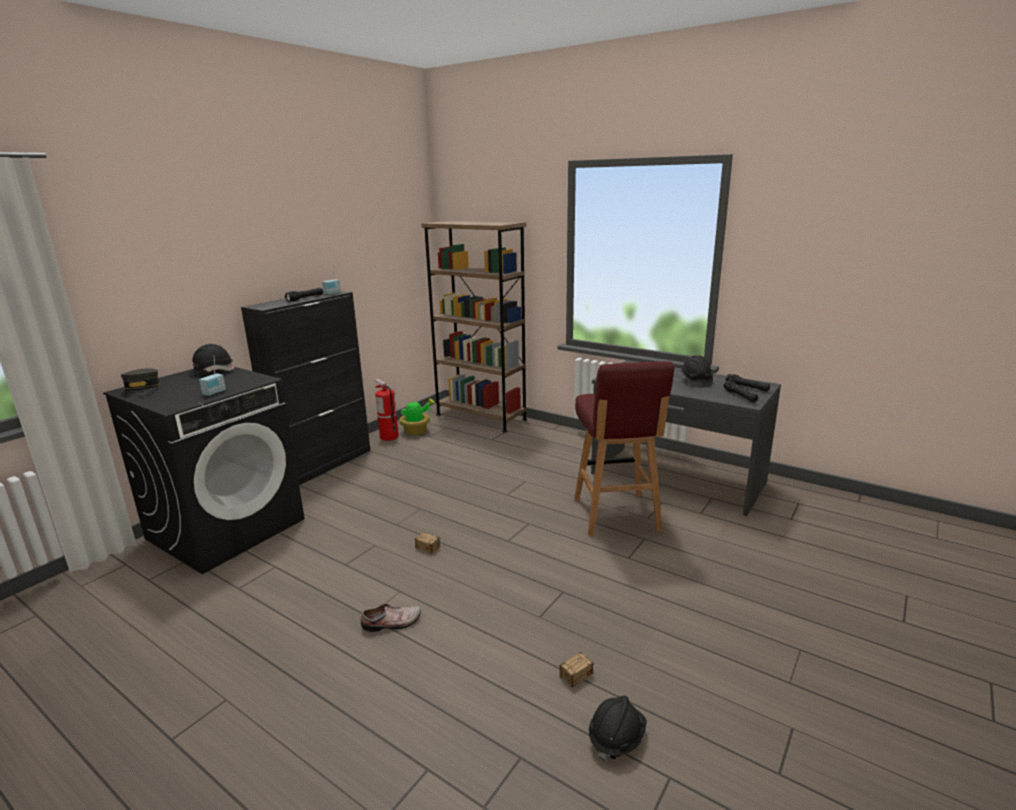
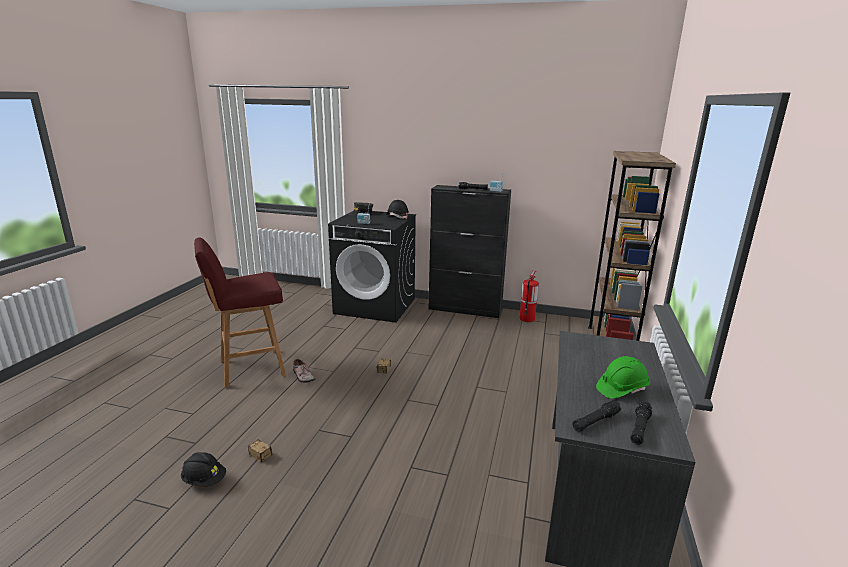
camera: 70 degrees right, 0 degrees up
potted plant [399,398,435,435] -> none
red stool [574,361,674,536] -> red stool moved to [194,238,286,388]
black hard hat [681,355,713,388] -> green hard hat [596,356,650,399]

